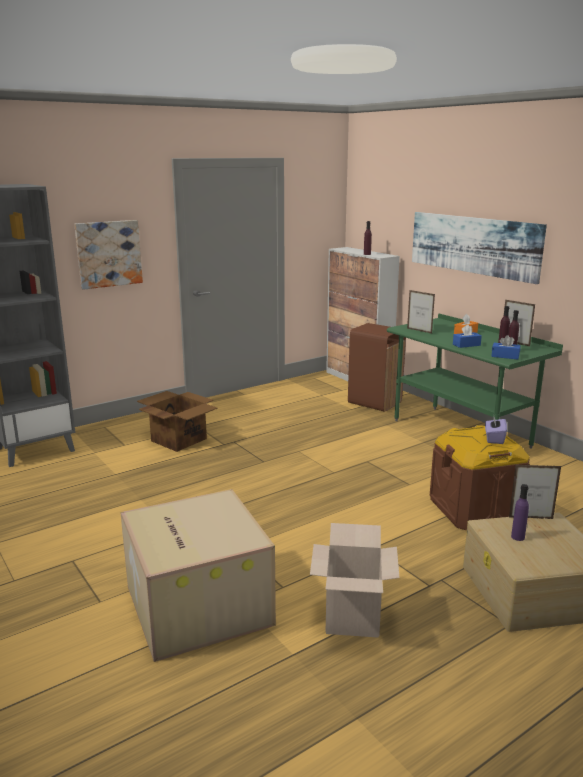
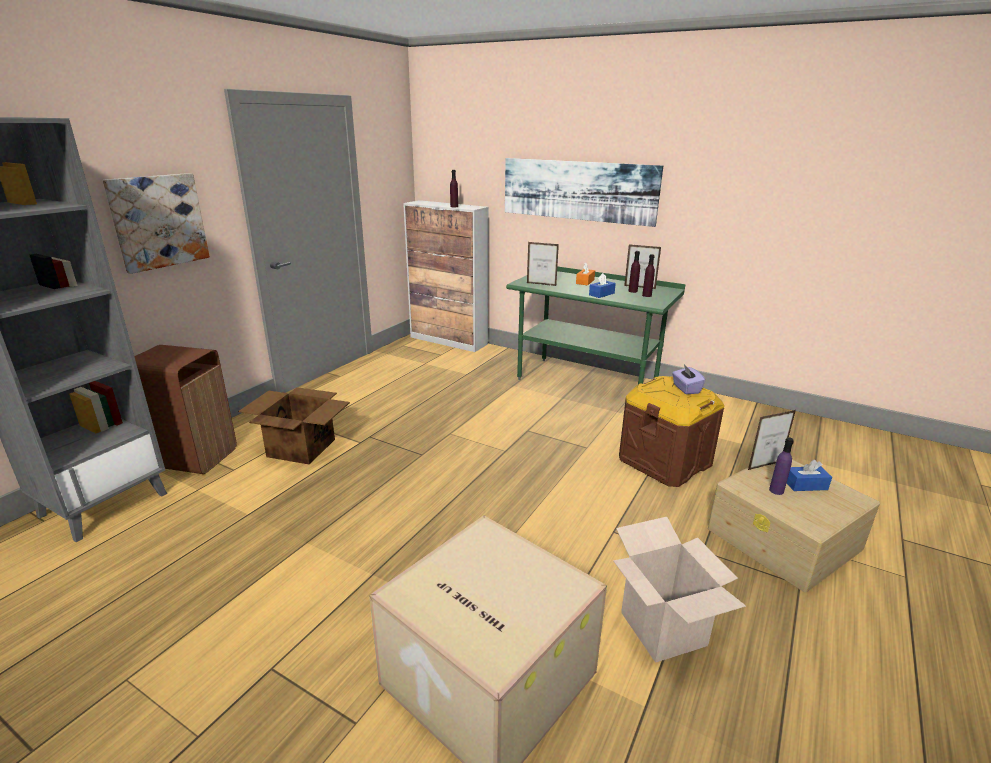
camera: 25 degrees left, 5 degrees up
brown trash can [348,323,406,412] -> brown trash can moved to [134,345,237,474]
blue tissue box [491,335,520,360] -> blue tissue box moved to [787,460,832,491]

